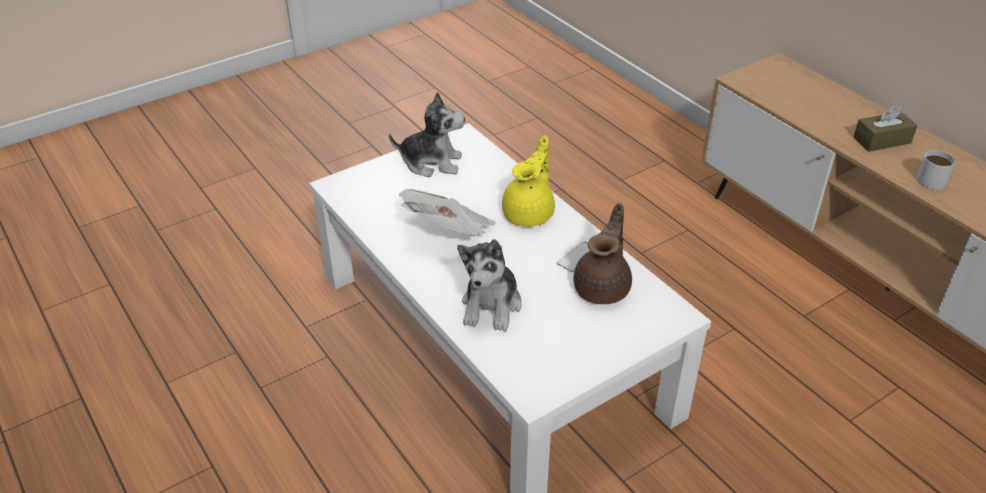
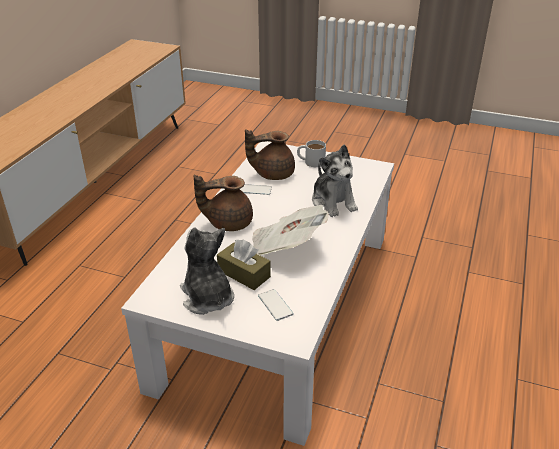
camera: 125 degrees left, 5 degrees down
plush toy [457,239,522,332] -> plush toy turned 90 degrees clockwise [312,144,358,217]
yellow teapot [502,135,555,226] -> brown teapot [193,175,253,231]
brown tissue box [853,105,918,152] -> brown tissue box moved to [217,240,271,290]
white mug [916,150,955,190] -> white mug moved to [297,140,326,167]
none -> phone [258,289,294,321]

